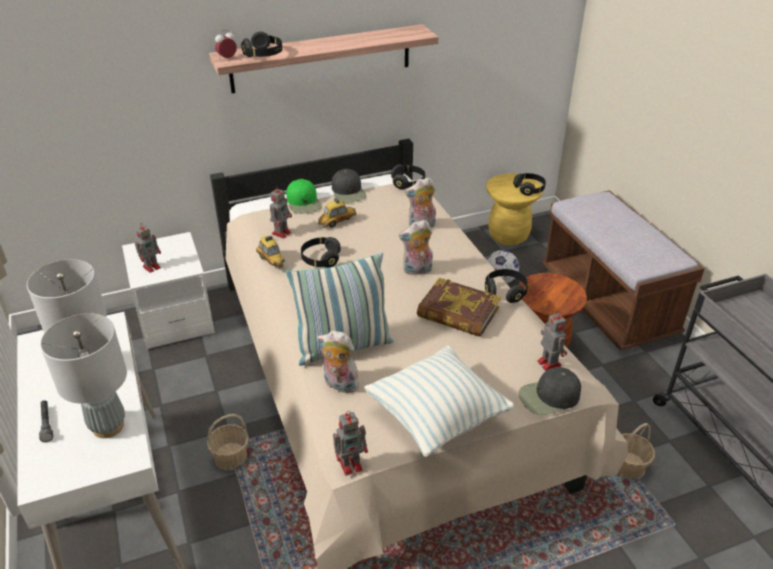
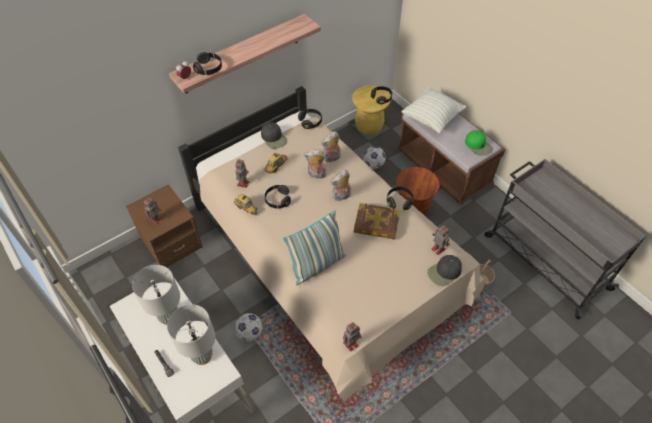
camera: 15 degrees left, 15 degrees up
white nightstand [122,232,215,349] -> brown nightstand [126,184,203,267]
basket [207,414,249,470] -> football [234,313,263,341]
green cap [286,179,322,214] -> green cap moved to [465,130,492,156]
plush toy [317,330,359,393] -> plush toy moved to [304,149,327,179]
pillow [364,346,514,457] -> pillow moved to [401,87,466,134]

